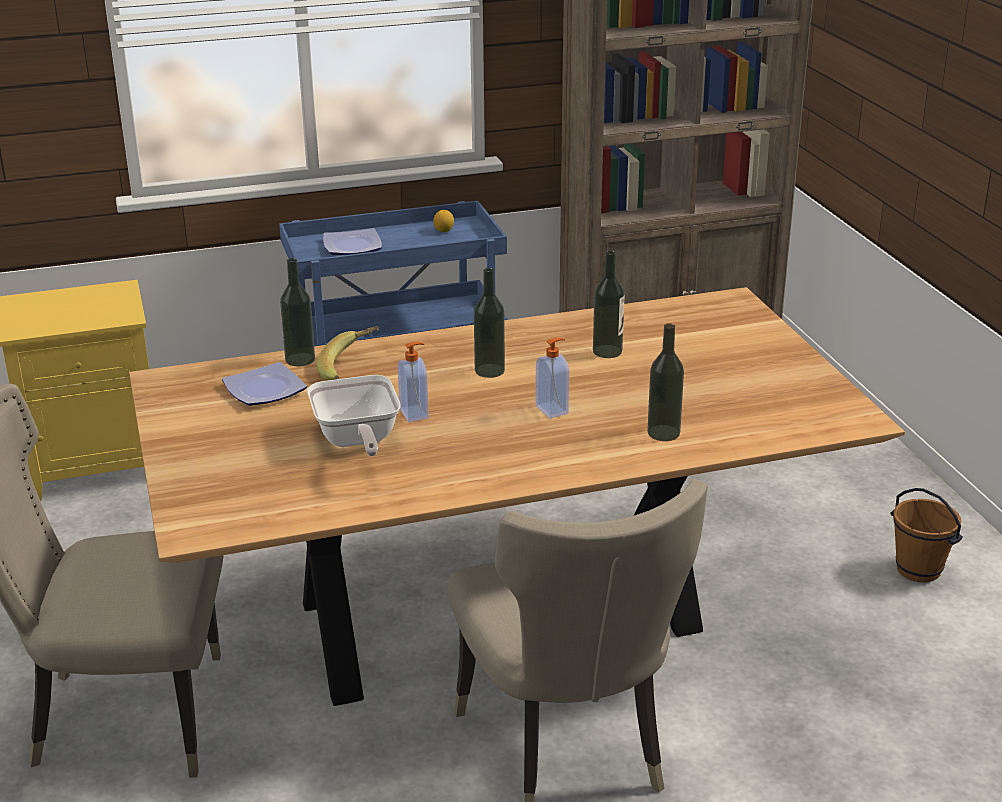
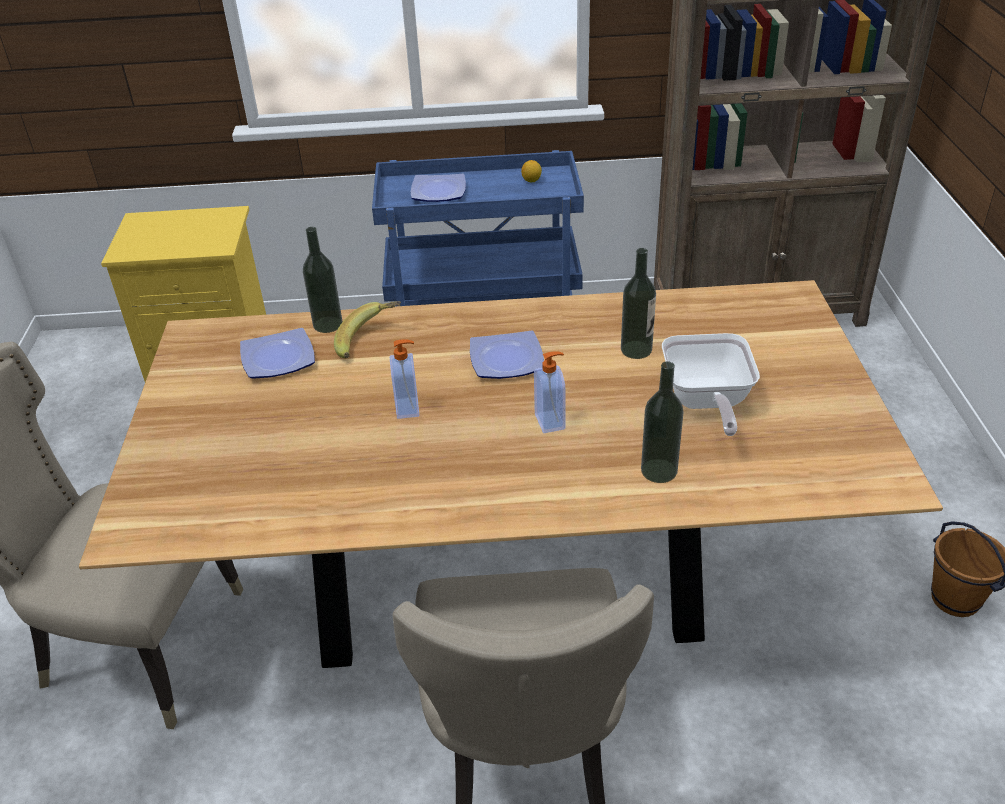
camera: 15 degrees right, 10 degrees up
frying pan [307,375,401,456] -> frying pan moved to [662,333,760,436]
bottle [474,268,505,378] -> plate [470,331,544,379]

